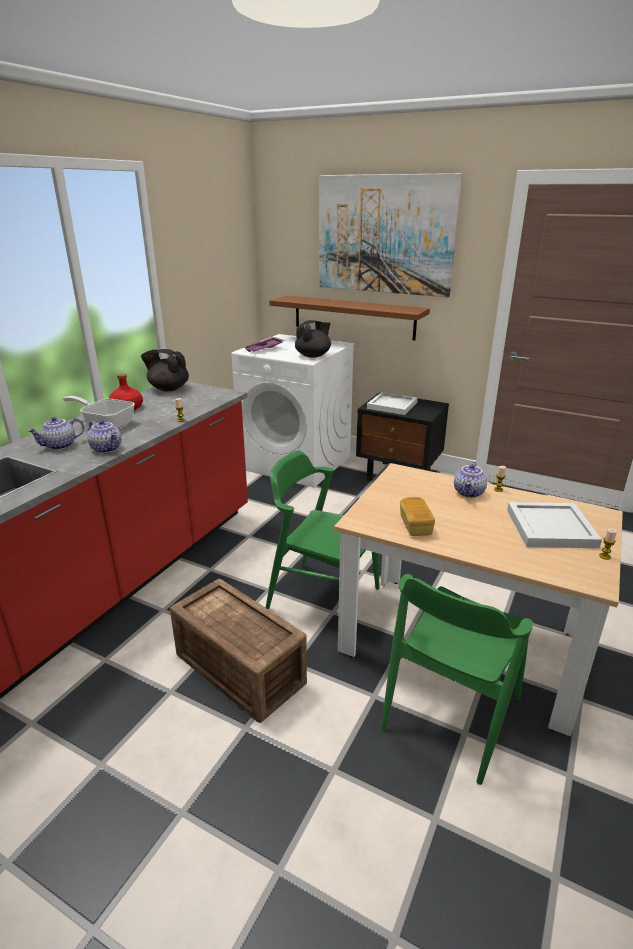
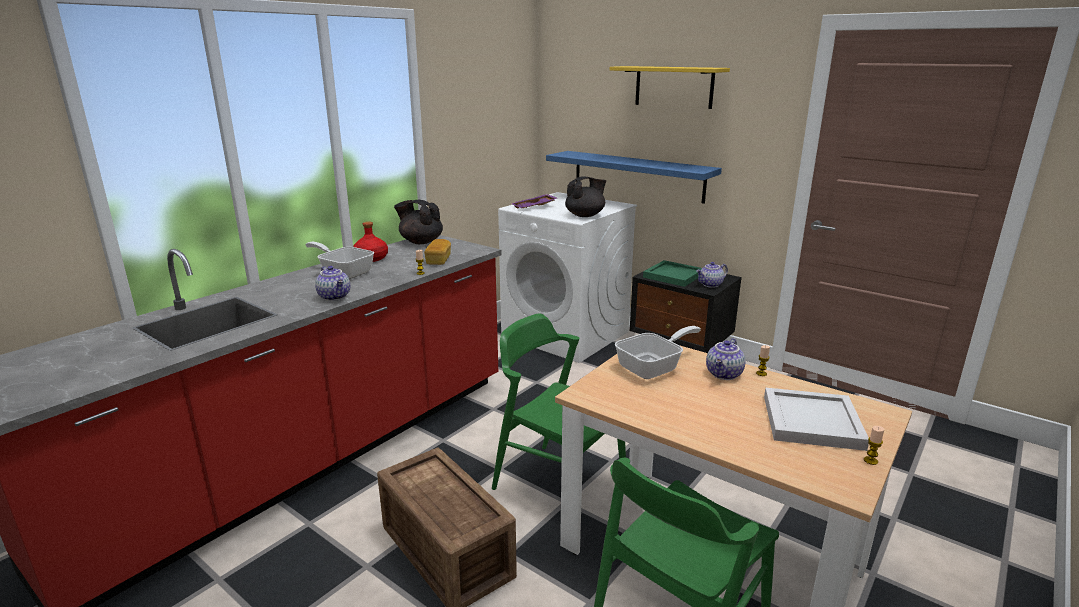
camera: 10 degrees right, 5 degrees down
teapot [28,417,84,450] -> teapot moved to [696,262,728,288]
brown shelf [269,295,430,340] -> blue shelf [546,151,722,204]
picture [319,173,462,297] -> yellow shelf [609,66,730,109]
white tray [367,392,418,415] -> green tray [643,260,702,287]
bread [400,497,435,536] -> bread moved to [424,239,451,265]
none -> frying pan [615,326,701,379]

